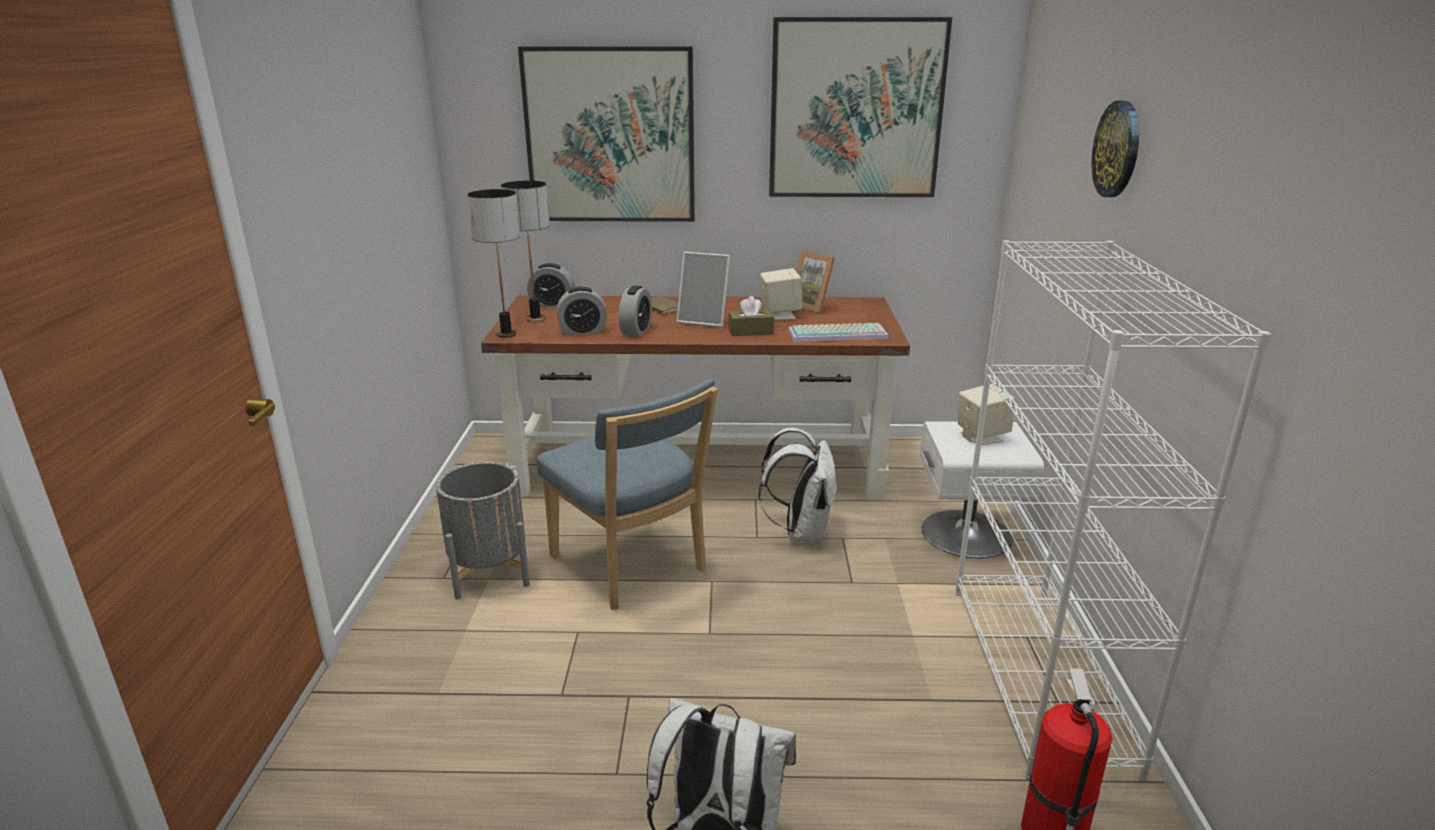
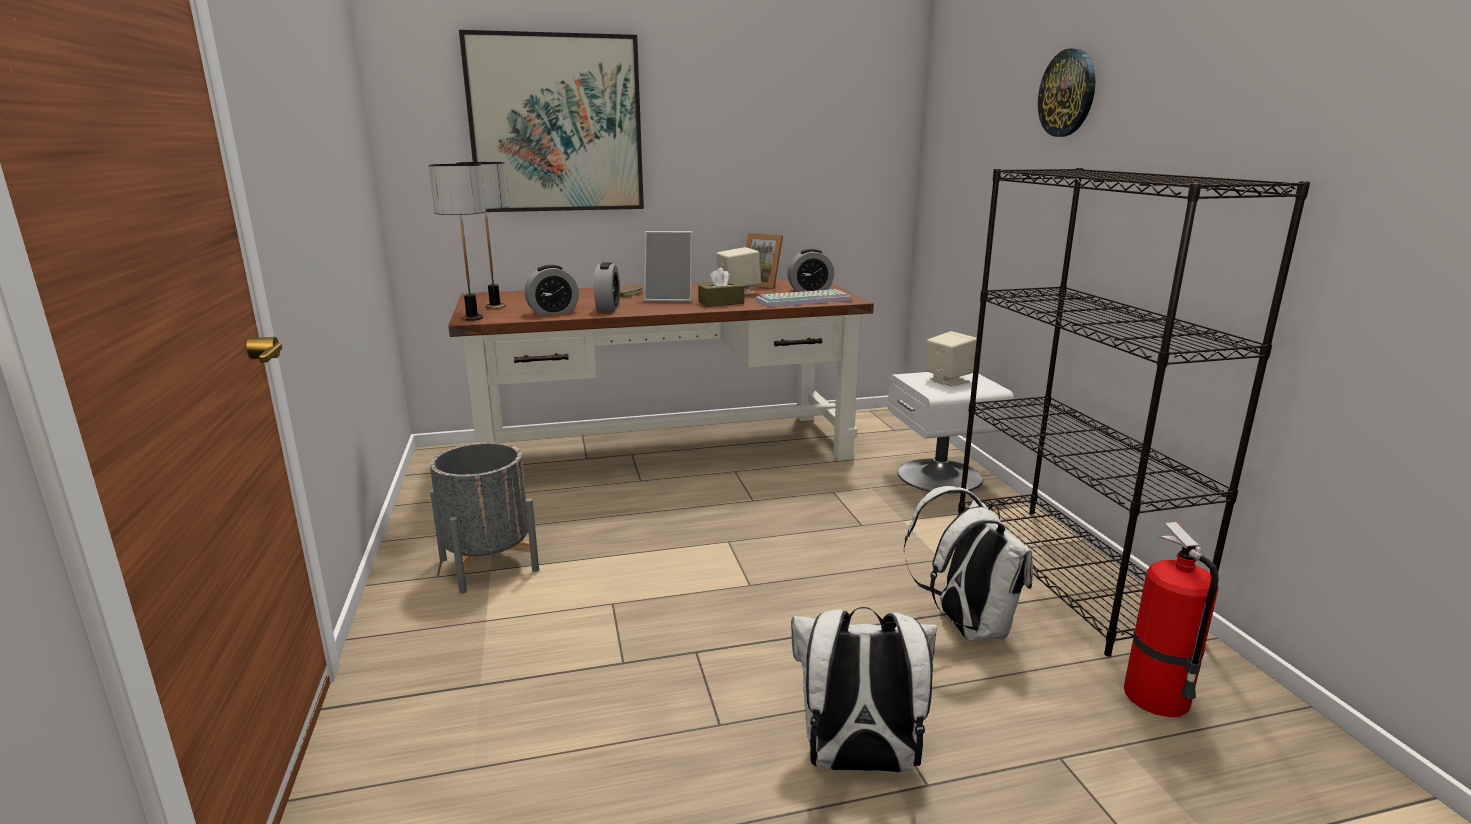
camera: 15 degrees left, 5 degrees down
alarm clock [527,263,575,307] -> alarm clock moved to [787,249,834,292]
blue chair [537,378,718,610] -> none
white backpack [759,427,838,543] -> white backpack moved to [904,486,1033,641]
picture [769,17,952,197] -> none
white bookcase [955,240,1271,782] -> black bookcase [958,168,1310,657]

